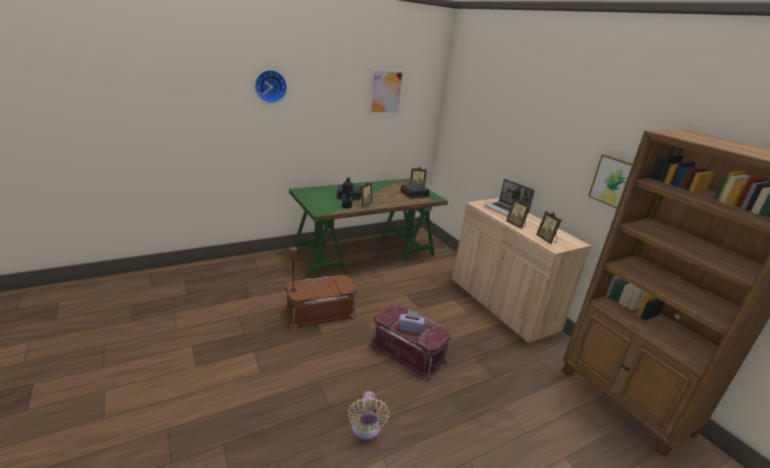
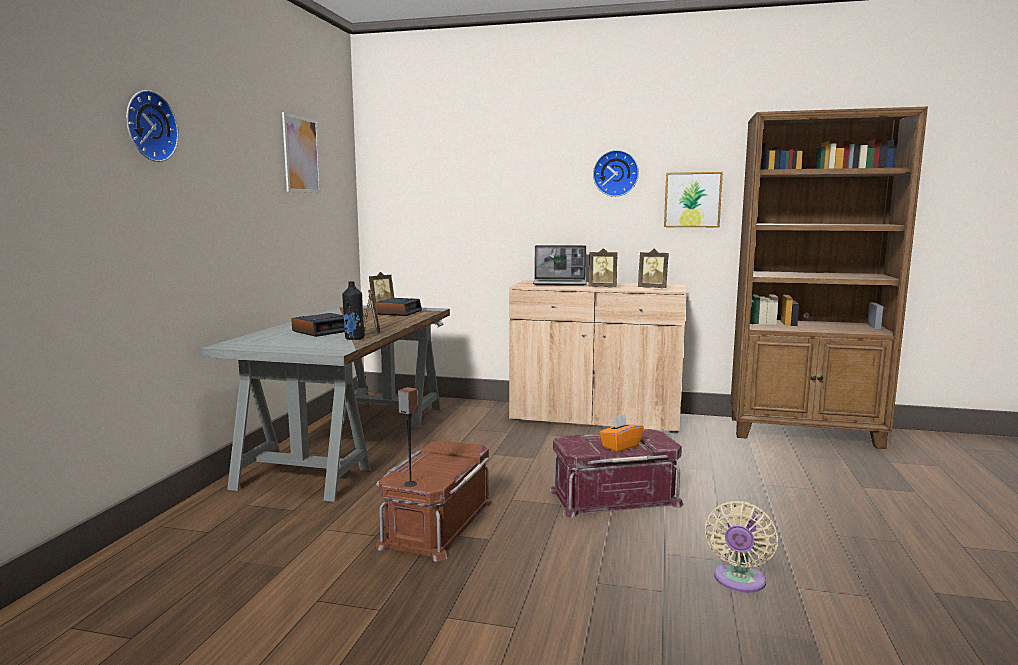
camera: 45 degrees left, 15 degrees down
green desk [289,178,448,278] -> grey desk [202,305,450,502]
beige fan [348,391,389,441] -> beige fan turned 75 degrees clockwise [705,501,778,593]
purple tissue box [399,310,425,334] -> orange tissue box [599,414,644,452]
none -> wall clock [593,150,639,197]

